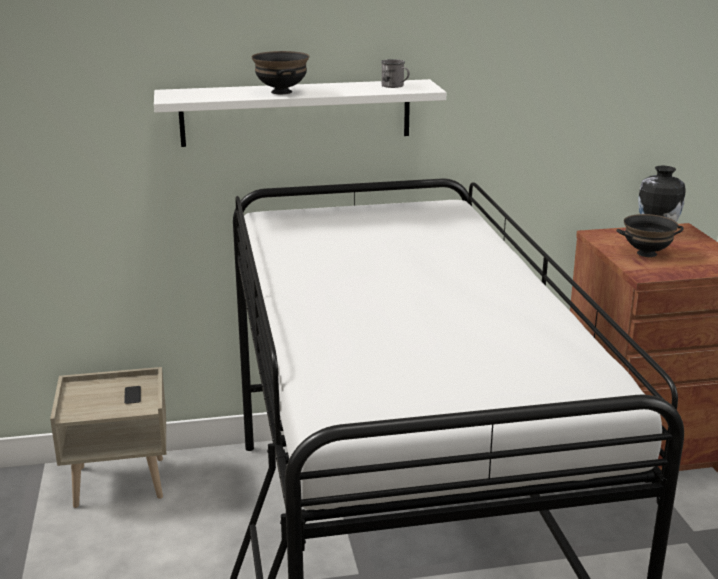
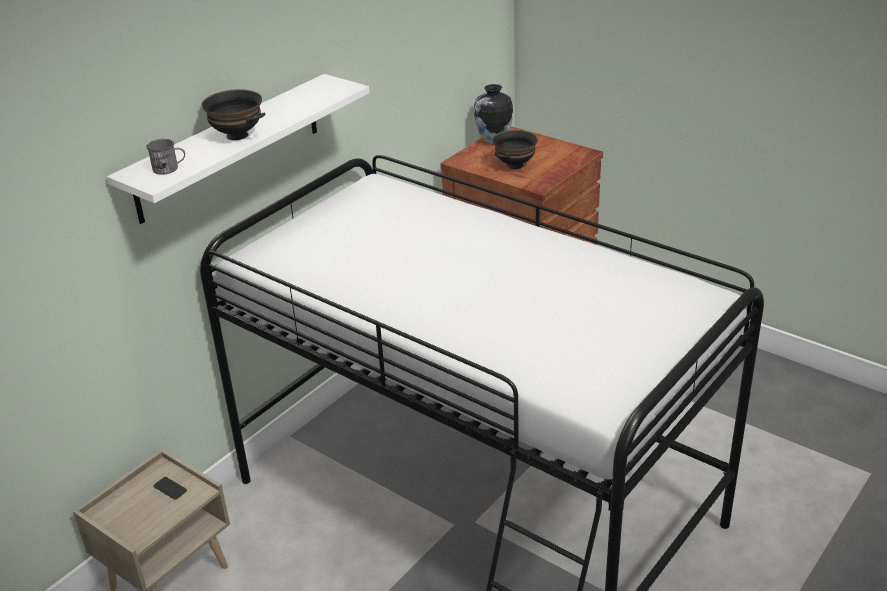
camera: 40 degrees left, 10 degrees up
grey mug [381,59,410,88] -> grey mug moved to [146,139,185,175]

